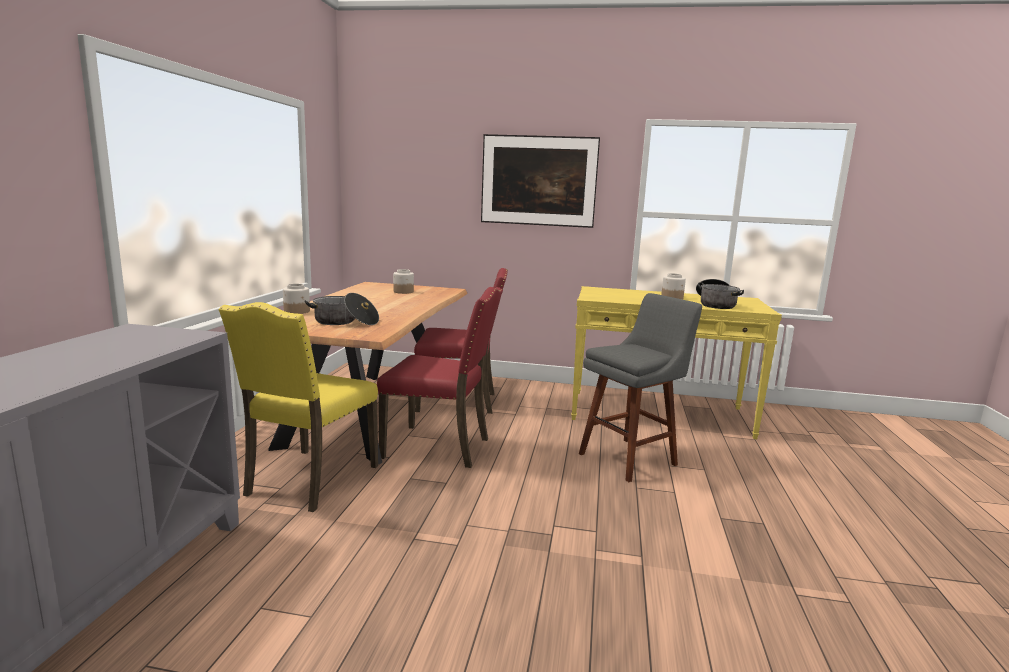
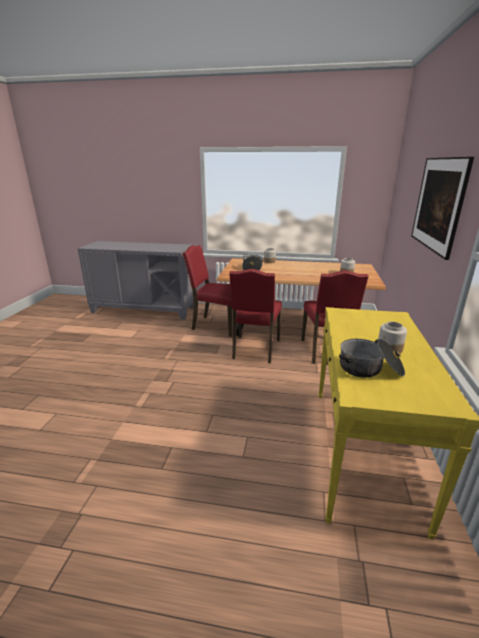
camera: 90 degrees right, 10 degrees up
yellow chair [219,302,378,512] -> red chair [182,245,232,337]
grey stool [579,293,702,482] -> none

